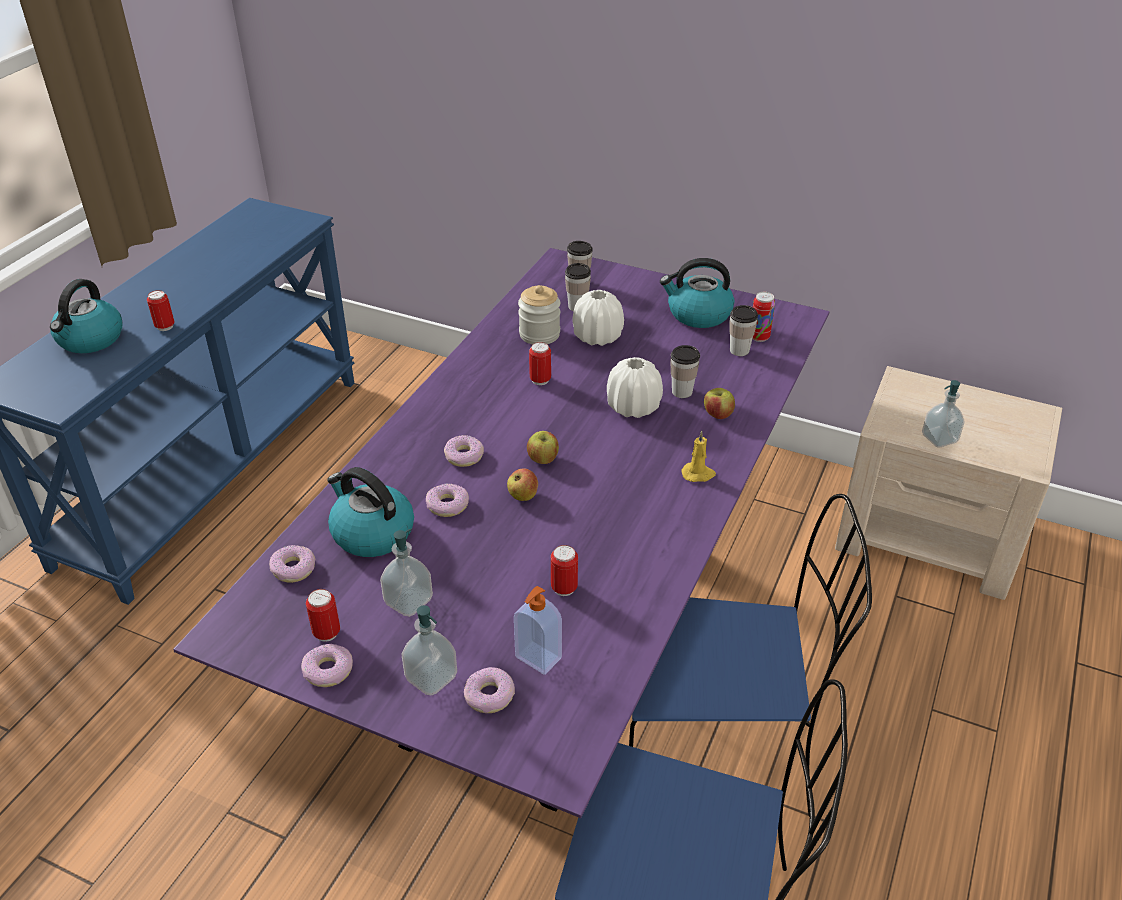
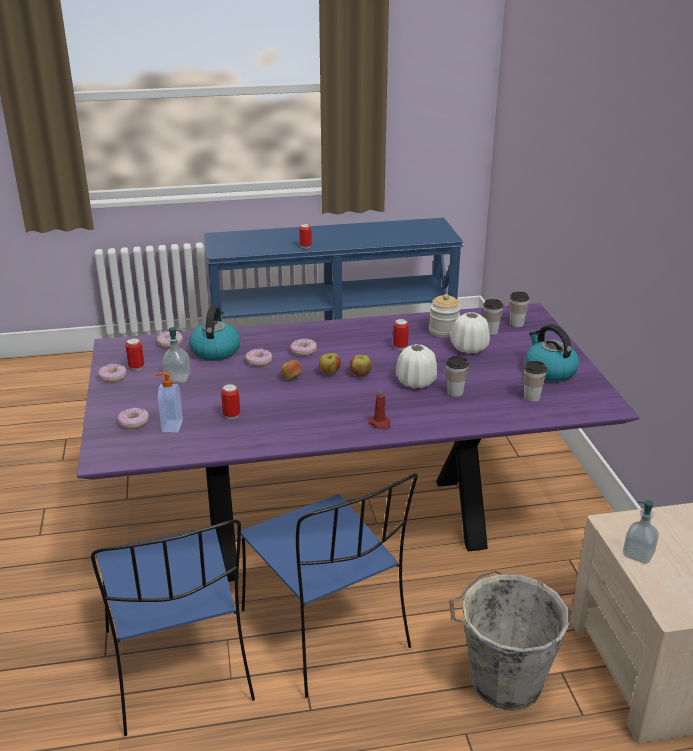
camera: 55 degrees right, 10 degrees down
kettle [50,279,122,353] -> none
soap dispenser [401,605,457,695] -> none
yellow candle [681,431,716,482] -> red candle [368,388,391,430]
apple [704,388,735,419] -> apple moved to [350,355,372,377]
can [753,292,775,342] -> none
none -> grey bucket [449,570,570,711]

